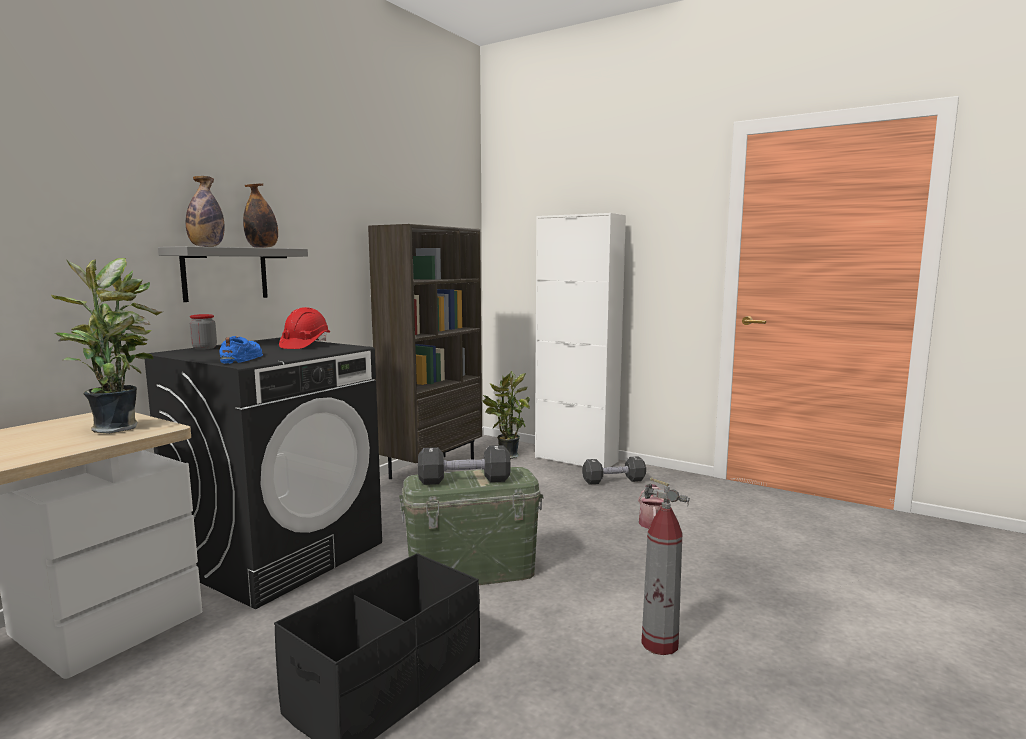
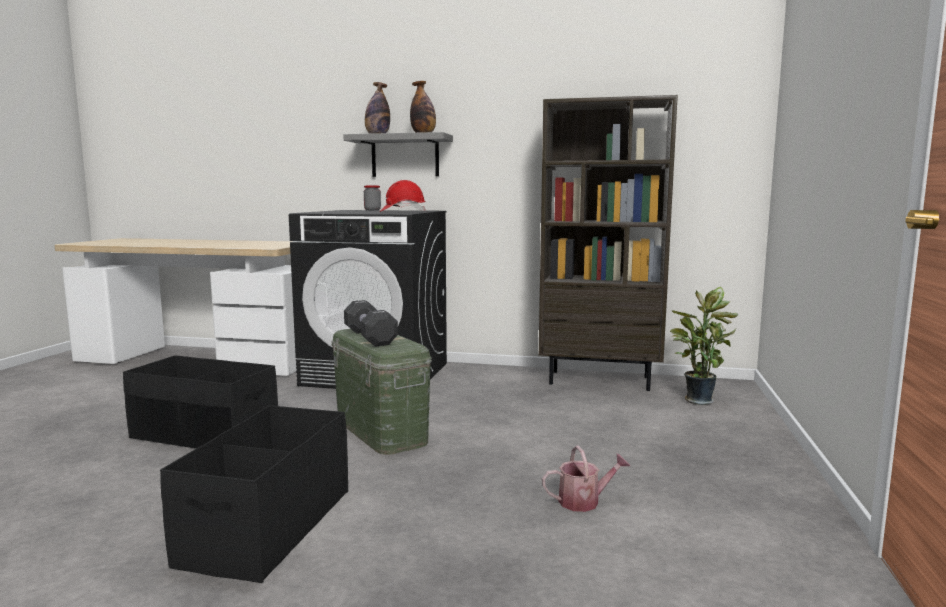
camera: 70 degrees right, 0 degrees up
potted plant [51,258,162,434] -> none
blue shoe [219,336,263,364] -> none
white cabinet [535,213,626,468] -> none
black dumbbell [582,456,646,485] -> none
fire extinguisher [641,477,690,655] -> black storage box [160,405,348,583]

